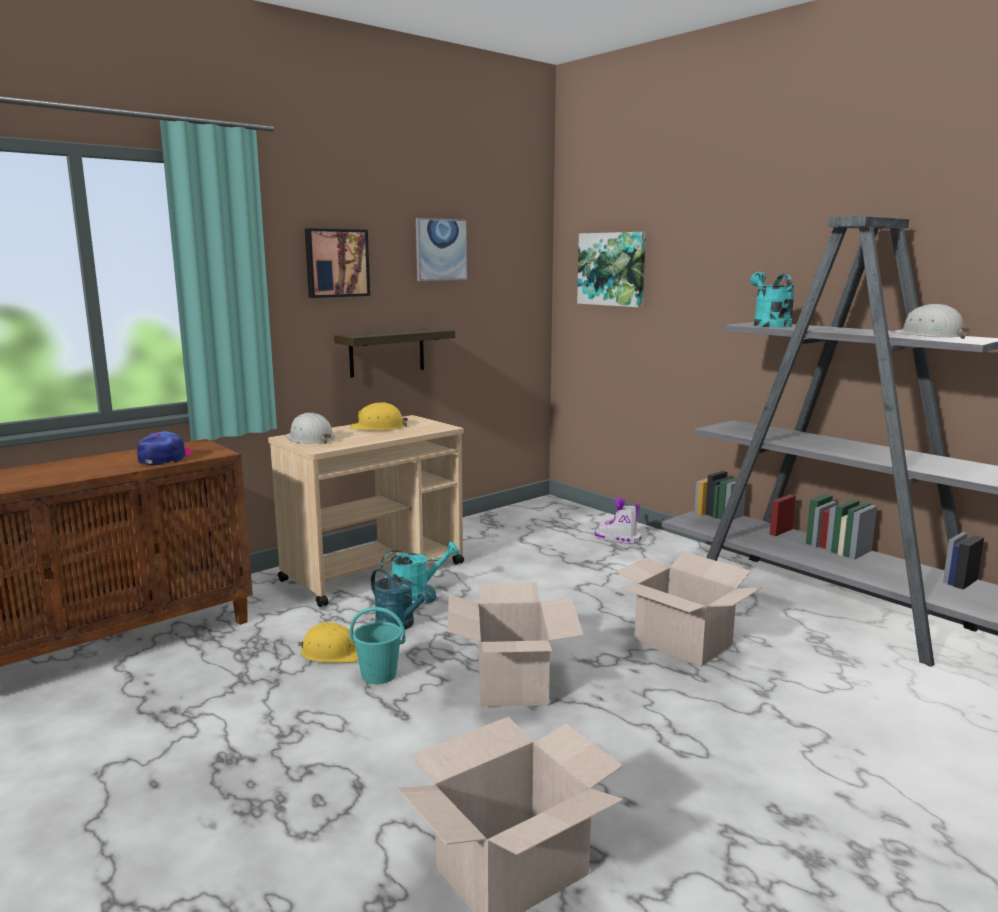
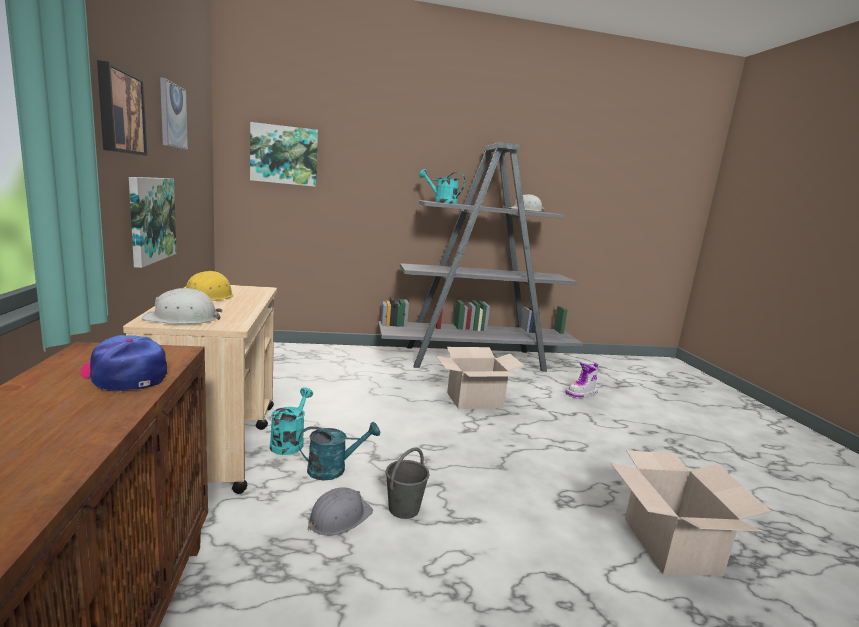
camera: 60 degrees left, 0 degrees up
yellow hard hat [298,622,358,663] -> grey hard hat [308,487,373,536]
shelf [334,328,455,378] -> picture [129,177,177,268]
turquoise bucket [350,607,405,684] -> grey bucket [386,447,429,519]
cardboard box [448,582,584,707] -> none
boot [595,498,642,544] -> boot moved to [565,362,598,398]

